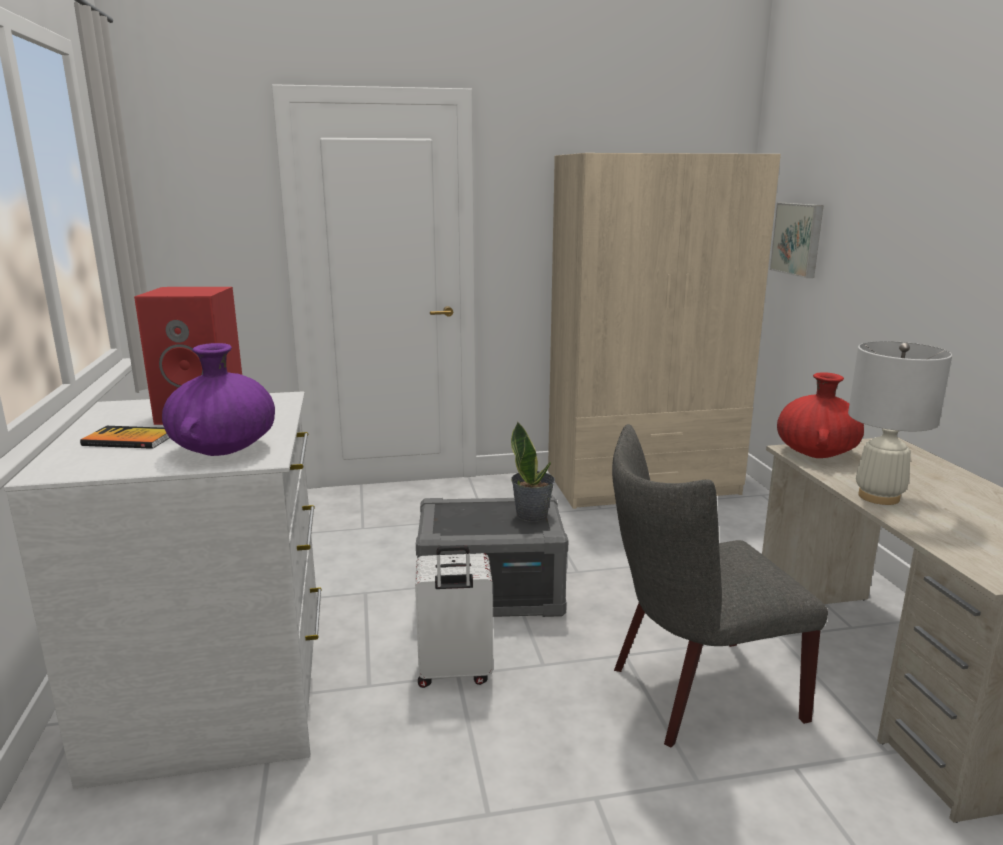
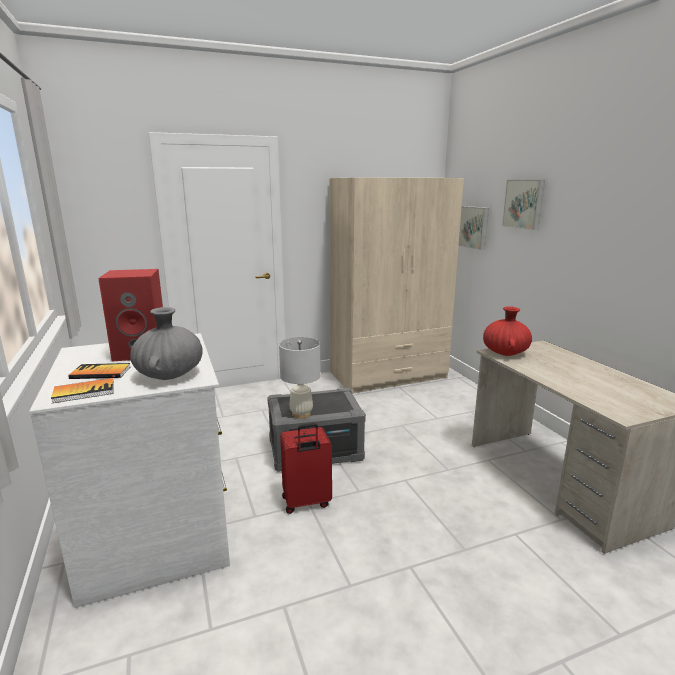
camera: 10 degrees left, 0 degrees up
purple vase [162,343,275,456] -> grey vase [130,307,203,380]
white suitcase [415,545,493,688] -> red suitcase [280,423,332,514]
potted plant [511,422,555,522] -> none
grey chair [612,424,828,747] -> none
white table lamp [848,341,952,505] -> white table lamp moved to [279,337,321,419]
none -> book [51,378,114,403]
none -> picture [502,180,545,230]

